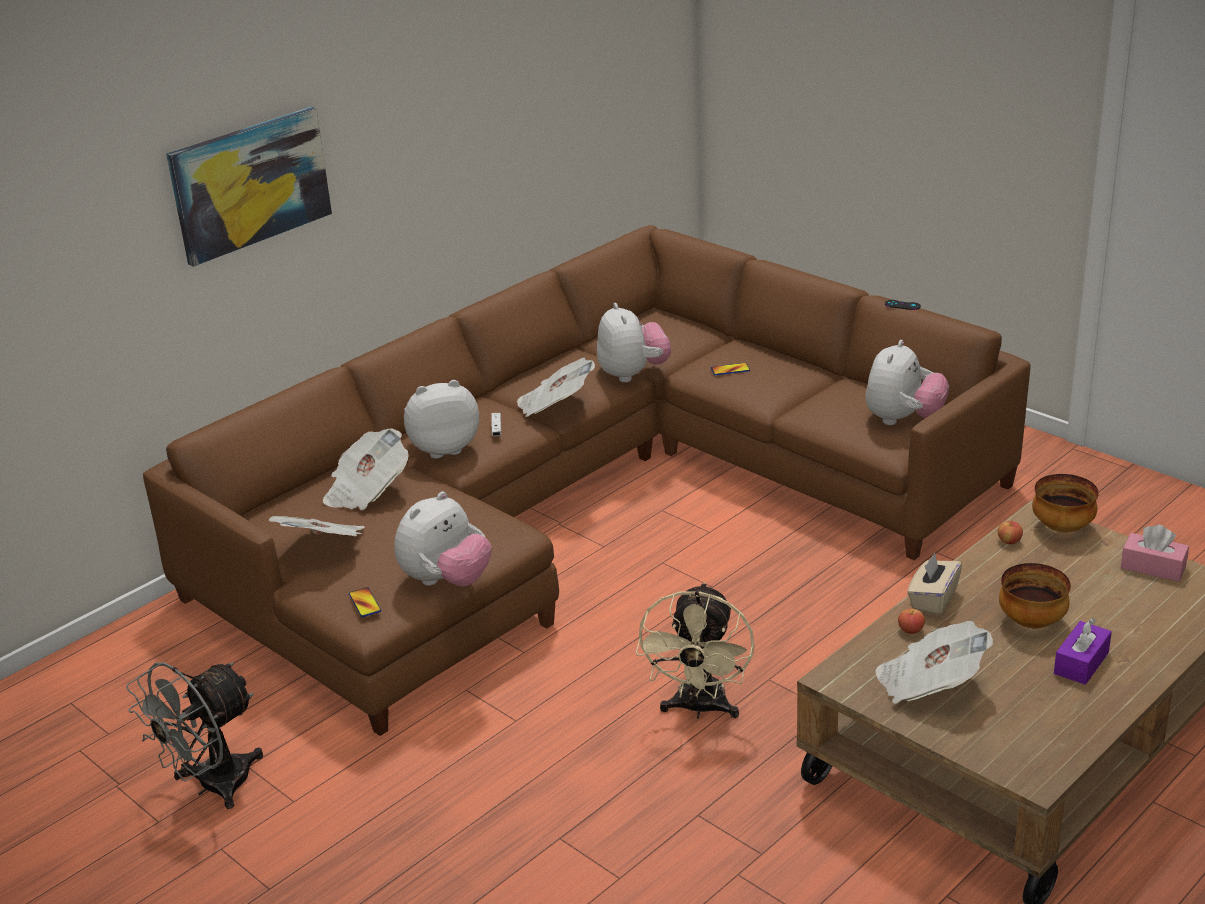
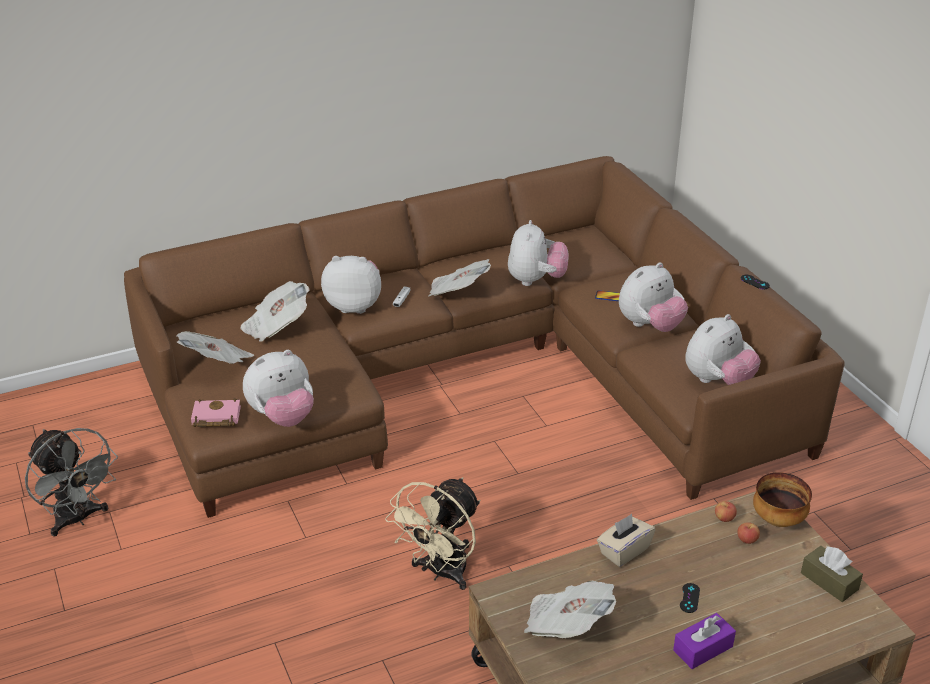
camera: 20 degrees right, 5 degrees up
grey fan [126,662,263,809] -> grey fan turned 105 degrees counterclockwise [25,428,118,537]
picture [166,107,332,267] -> none
phone [349,587,381,617] -> pink book [191,398,241,427]
apple [898,608,925,634] -> apple moved to [737,522,760,544]
bowl [999,563,1071,629] -> black game controller [680,583,700,613]
pink tissue box [1121,525,1189,582] -> brown tissue box [801,546,863,602]
none -> plush toy [619,262,688,332]

